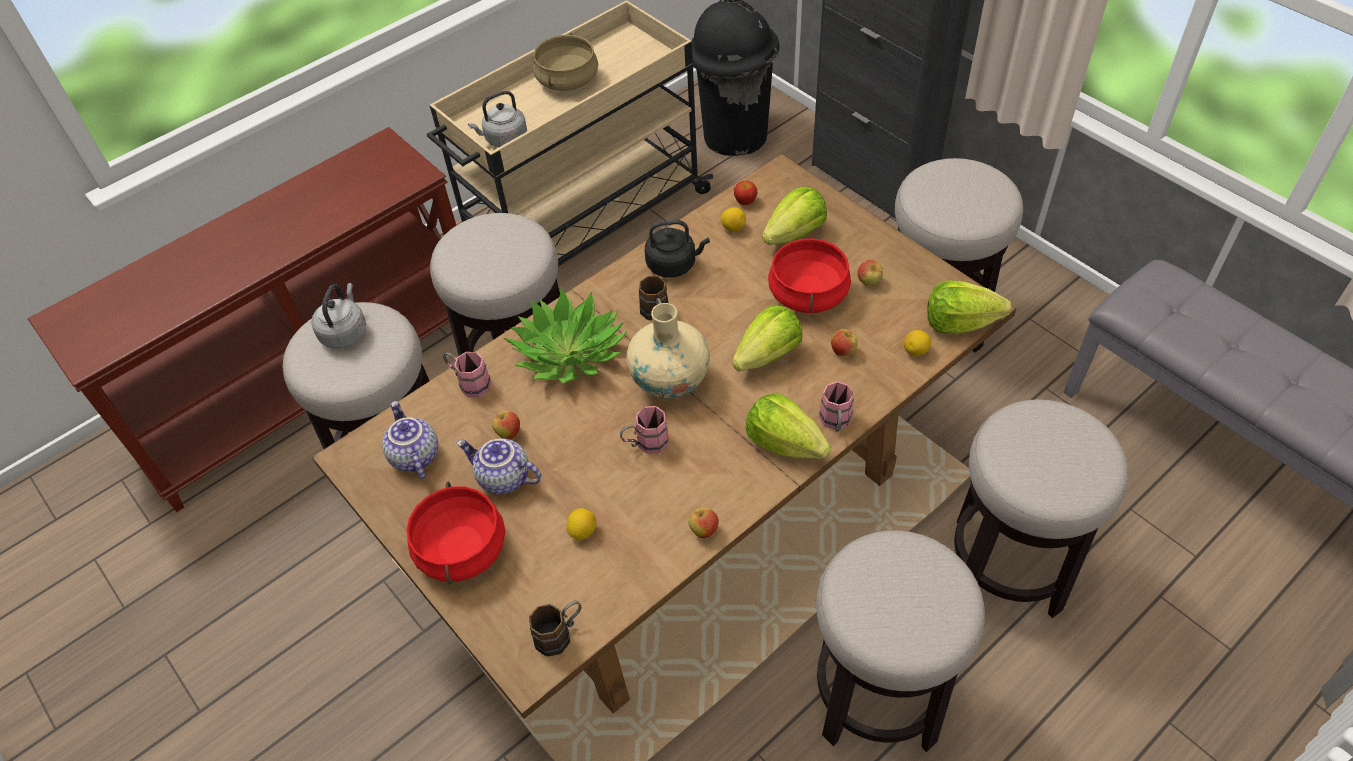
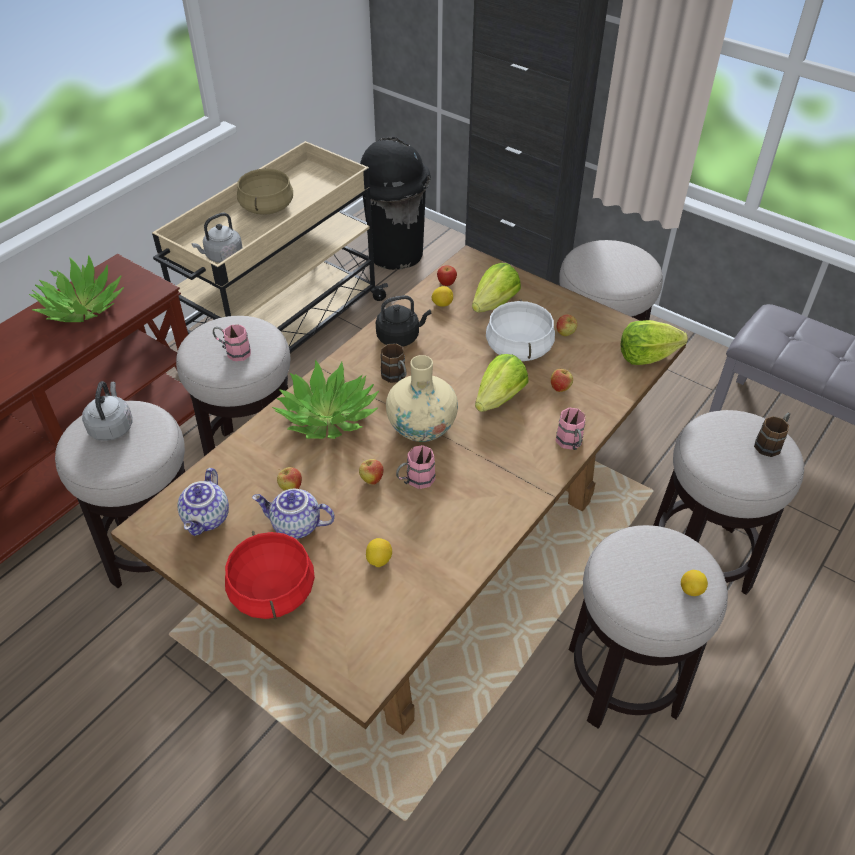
camera: 15 degrees left, 5 degrees down
teapot [382,401,438,479] -> teapot turned 135 degrees counterclockwise [178,468,229,536]
pink mug [443,352,491,398] -> pink mug moved to [213,324,251,361]
brown mug [529,601,581,656] -> brown mug moved to [754,413,790,457]
apple [689,507,719,539] -> apple moved to [359,459,383,485]
lettuce [746,393,831,459] -> none
red cooking pot [768,236,851,313] -> white cooking pot [486,299,555,361]
lemon [904,330,931,356] -> lemon moved to [681,570,708,596]
none -> potted plant [29,255,124,322]

